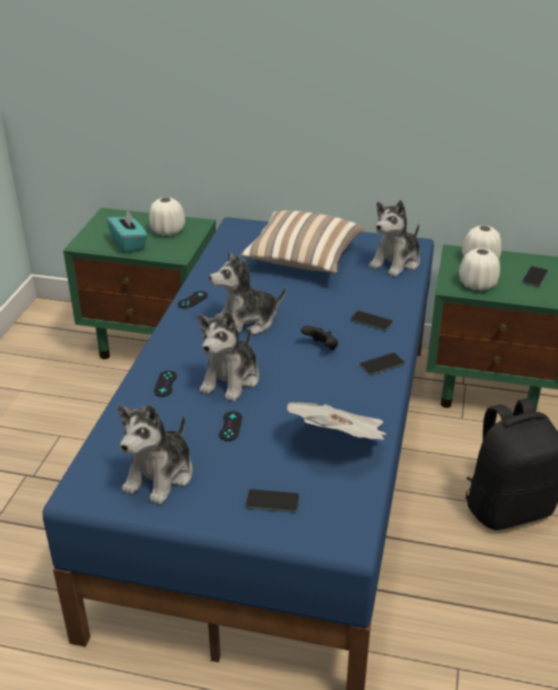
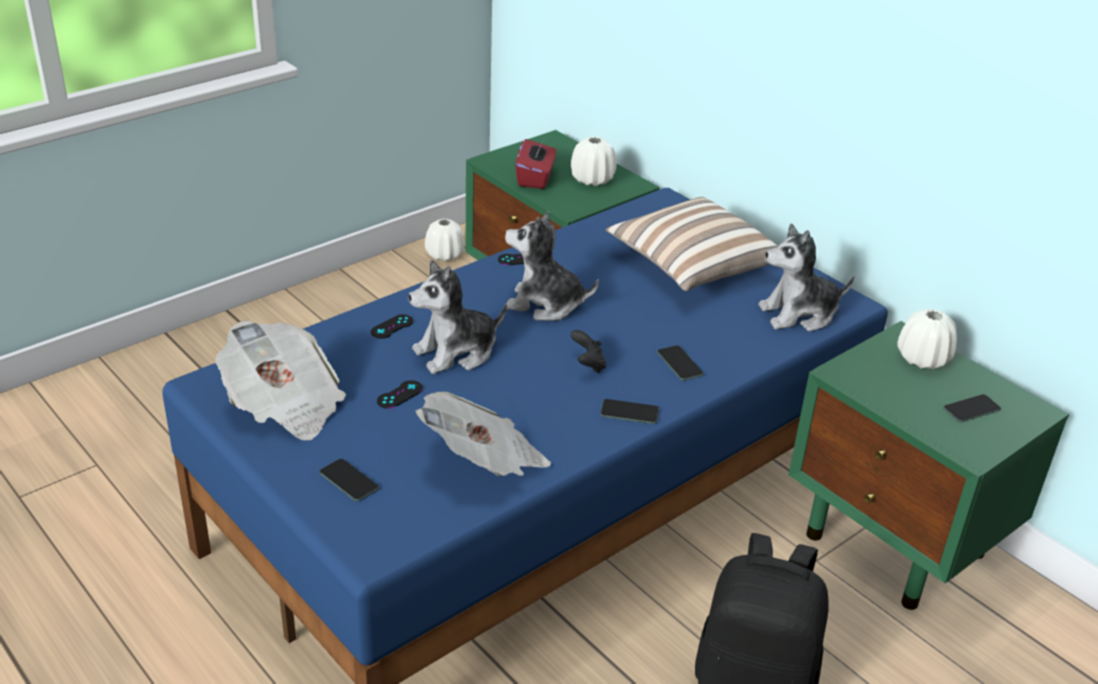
camera: 35 degrees right, 0 degrees up
turquoise tissue box [107,209,147,254] -> red tissue box [515,139,557,189]
plush toy [118,404,193,505] -> newspaper [215,320,346,440]
white vase [459,248,500,291] -> white vase moved to [425,219,465,261]

